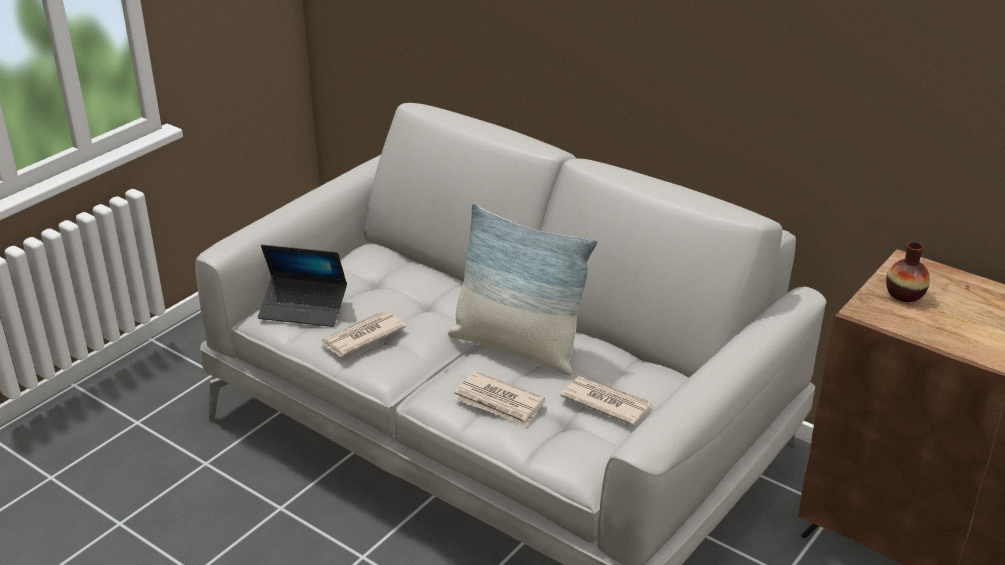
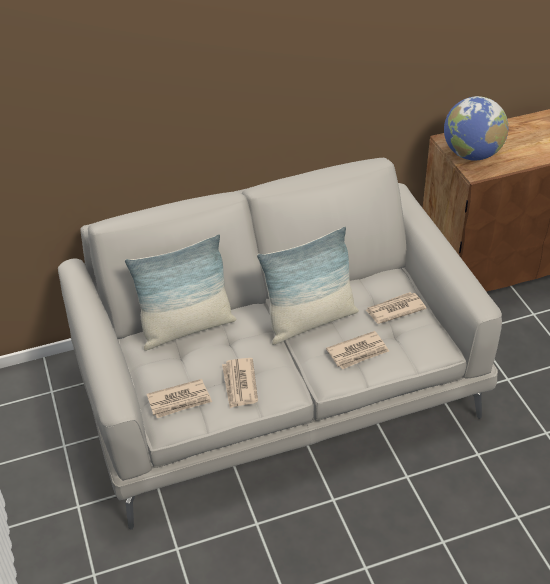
camera: 55 degrees left, 10 degrees up
laptop [258,245,347,327] -> newspaper [147,379,212,418]
vase [886,242,930,302] -> globe [444,96,508,161]
none -> pillow [125,234,236,351]

